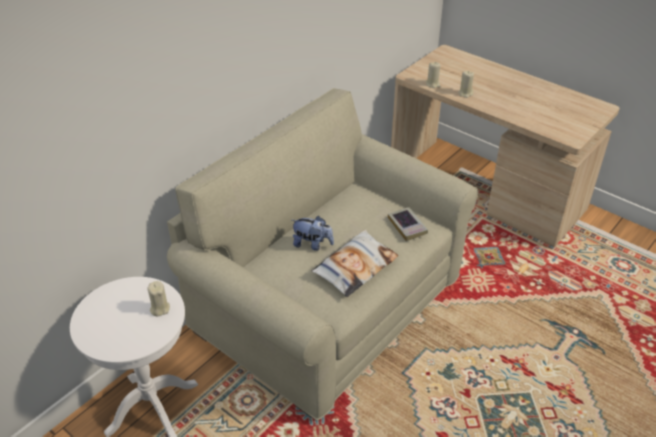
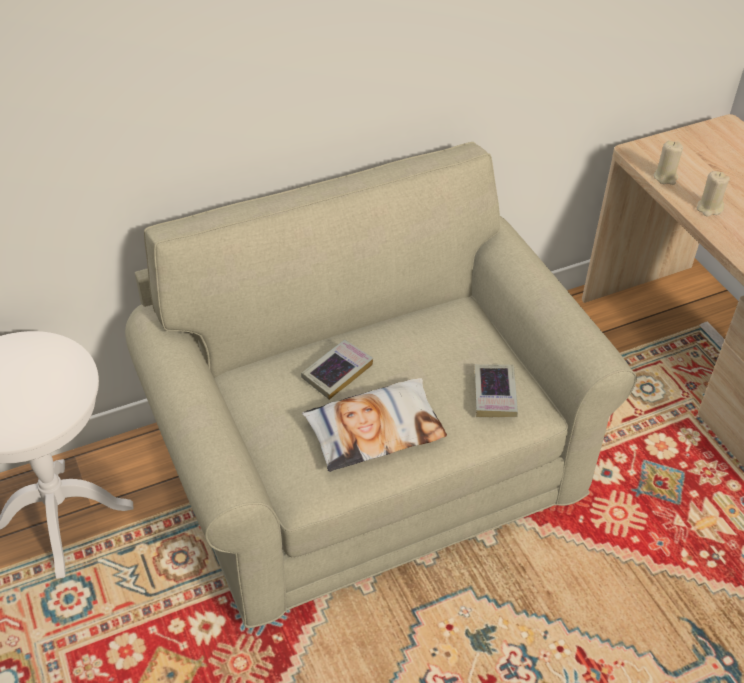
camera: 25 degrees right, 5 degrees up
beige candle [148,281,170,316] -> none
plush toy [292,216,334,251] -> book [301,340,373,400]

